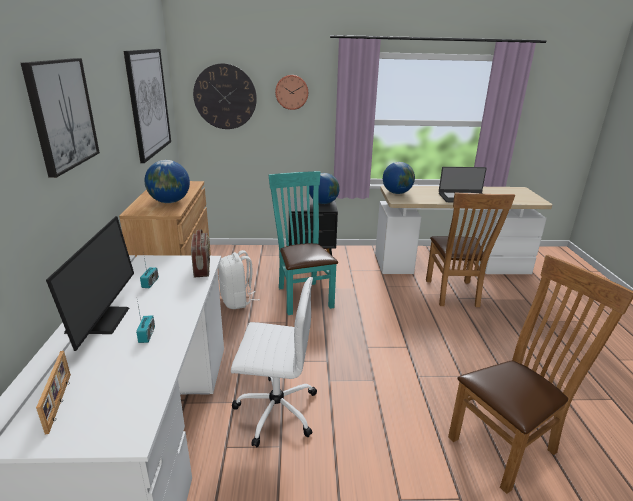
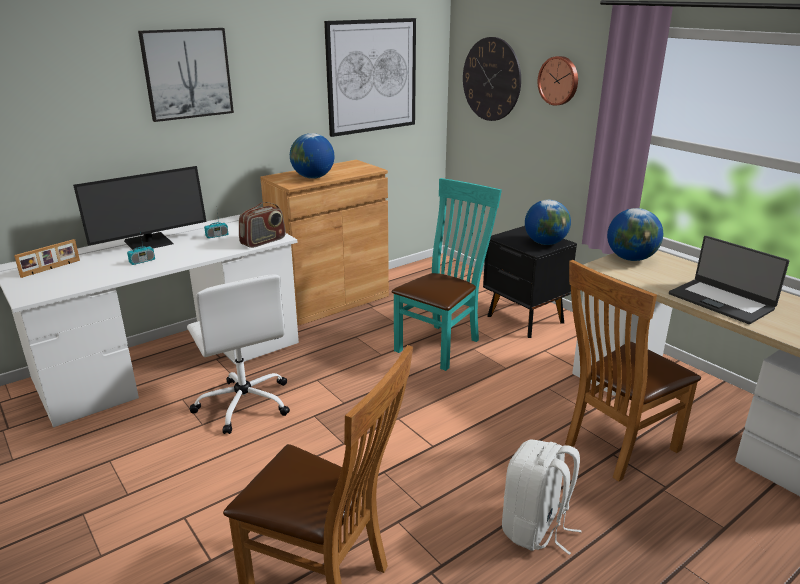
camera: 55 degrees right, 0 degrees up
white backpack [218,250,260,309] -> white backpack moved to [502,439,582,555]

